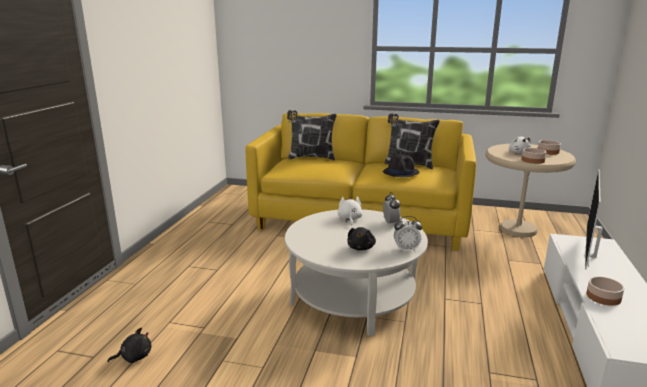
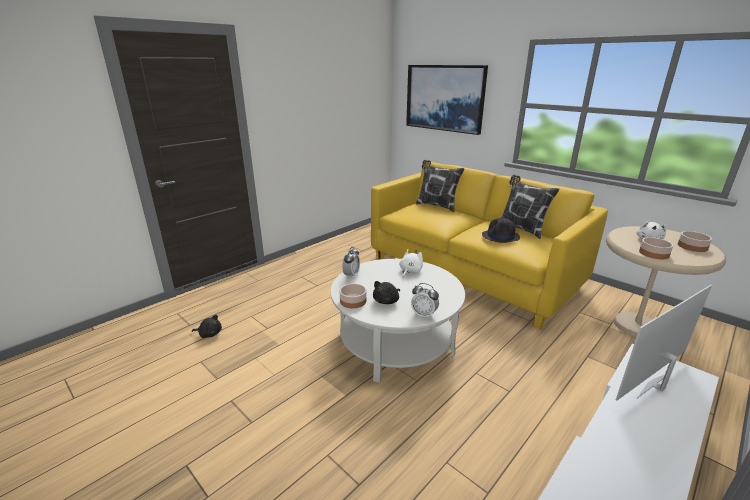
camera: 30 degrees right, 5 degrees up
alarm clock [383,192,401,224] -> alarm clock moved to [342,247,360,279]
bowl [586,276,624,306] -> bowl moved to [339,283,367,308]
none -> picture [406,65,488,135]

